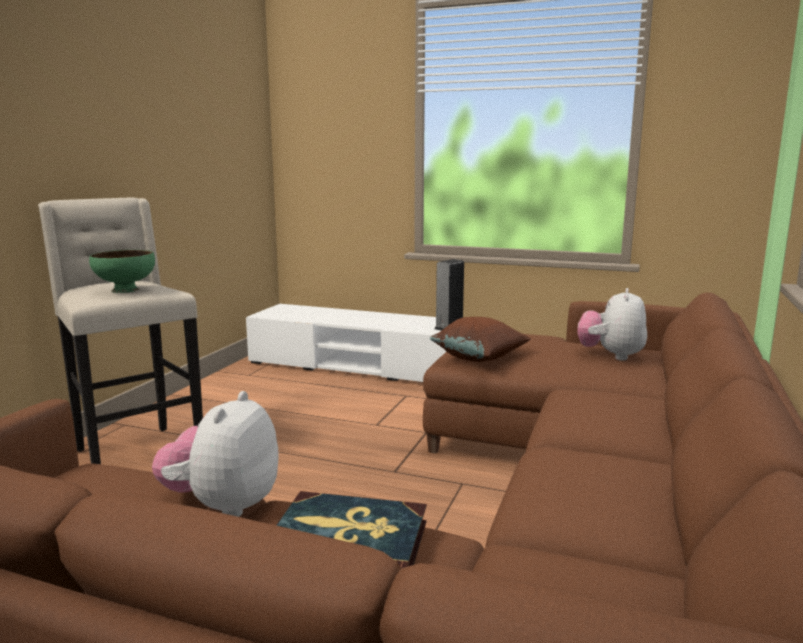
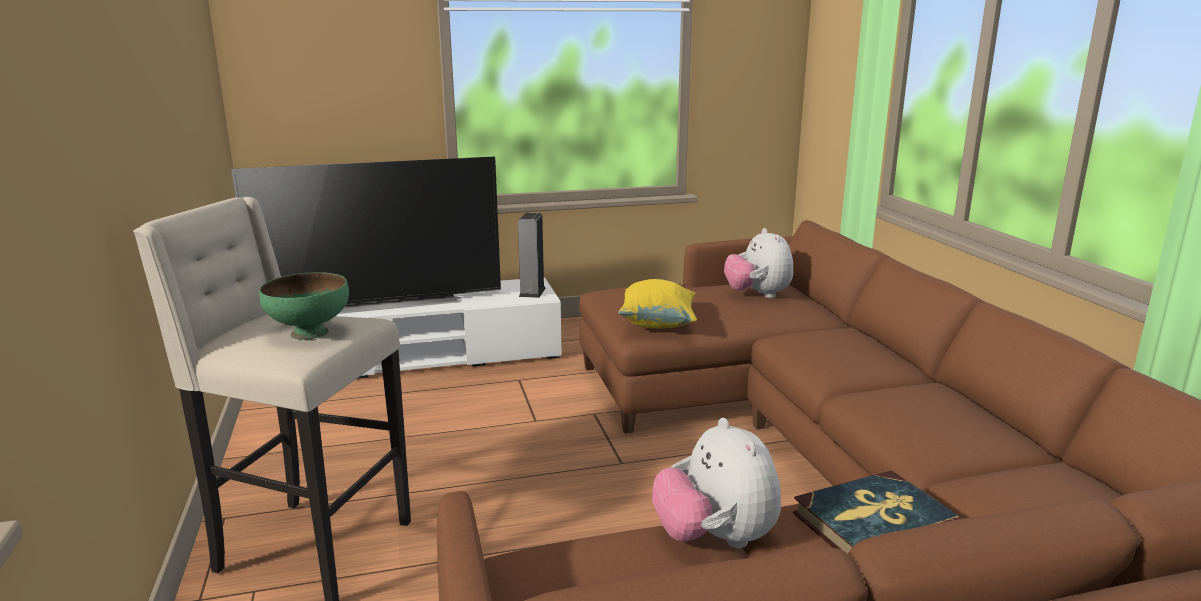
camera: 35 degrees left, 5 degrees up
brown pillow [430,317,531,362] -> yellow pillow [618,279,697,328]
none -> television [231,157,501,314]

